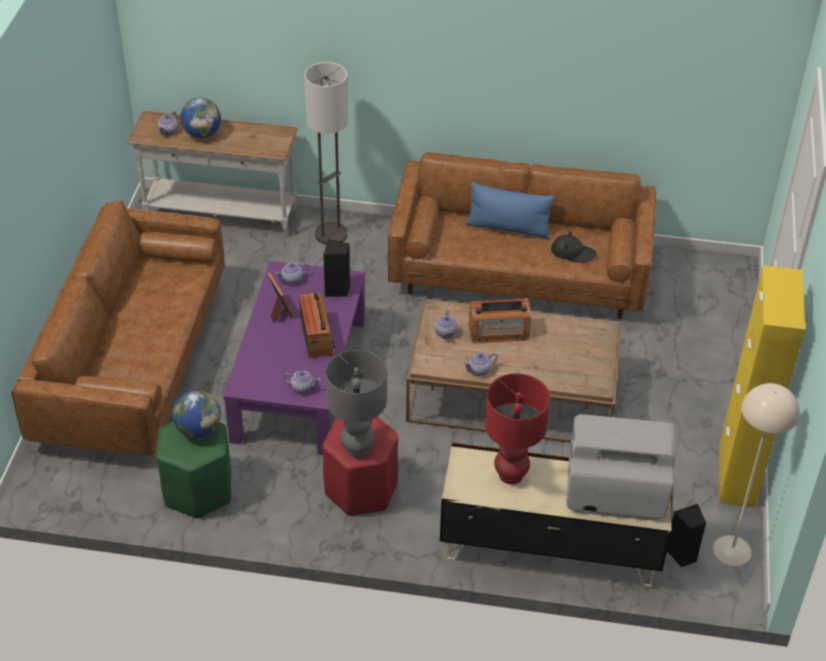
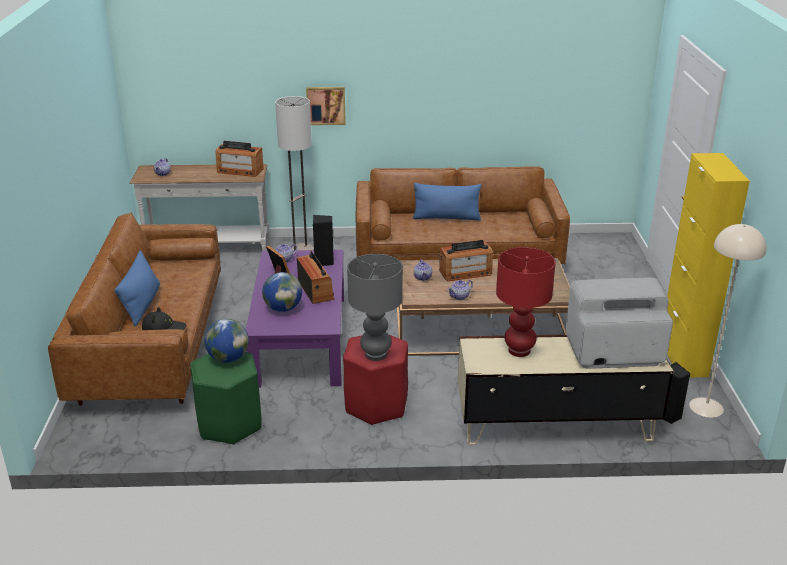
camera: 10 degrees left, 15 degrees down
globe [180,98,221,138] -> globe moved to [262,272,302,312]
teapot [283,370,321,394] -> none
black hat [551,231,597,263] -> black hat moved to [142,307,187,330]
none -> blue pillow [114,250,160,326]
none -> radio [215,141,264,177]
none -> picture [306,87,346,125]

